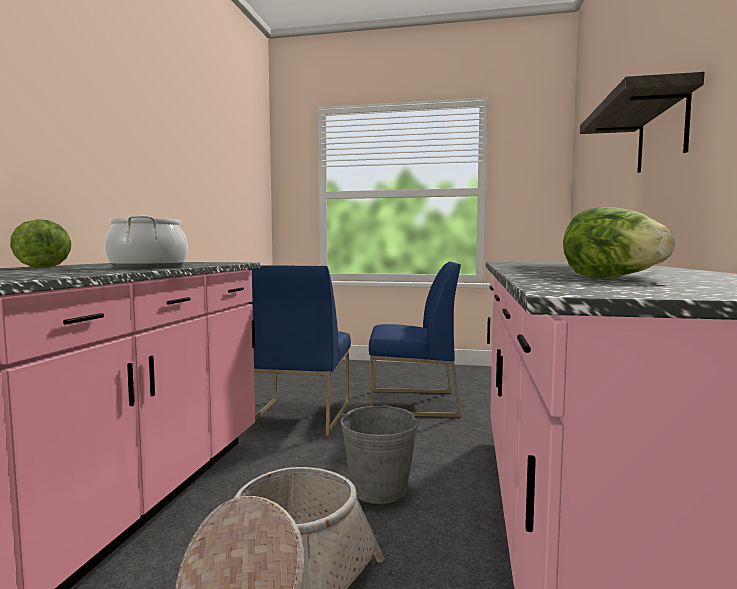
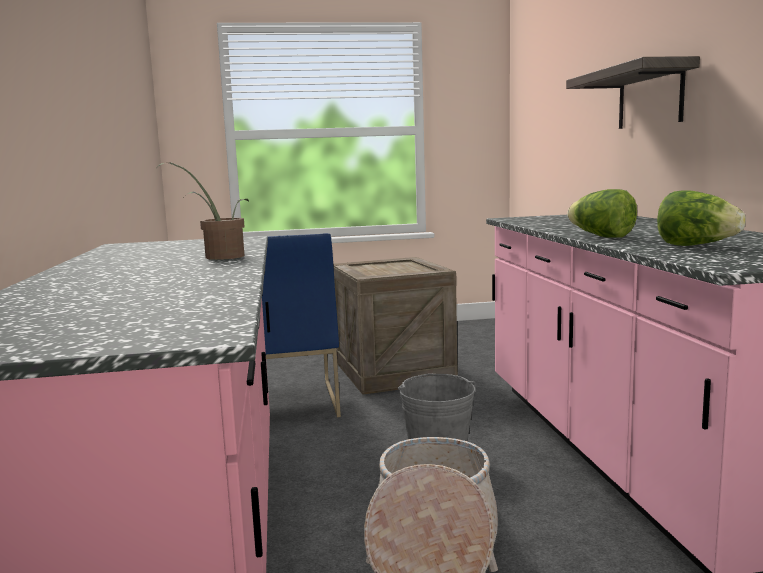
camera: 20 degrees left, 5 degrees up
lettuce [10,219,71,268] -> lettuce moved to [567,189,637,238]
cooking pot [104,215,188,269] -> potted plant [157,162,249,260]
blue chair [369,261,461,417] -> crate [333,257,458,395]

